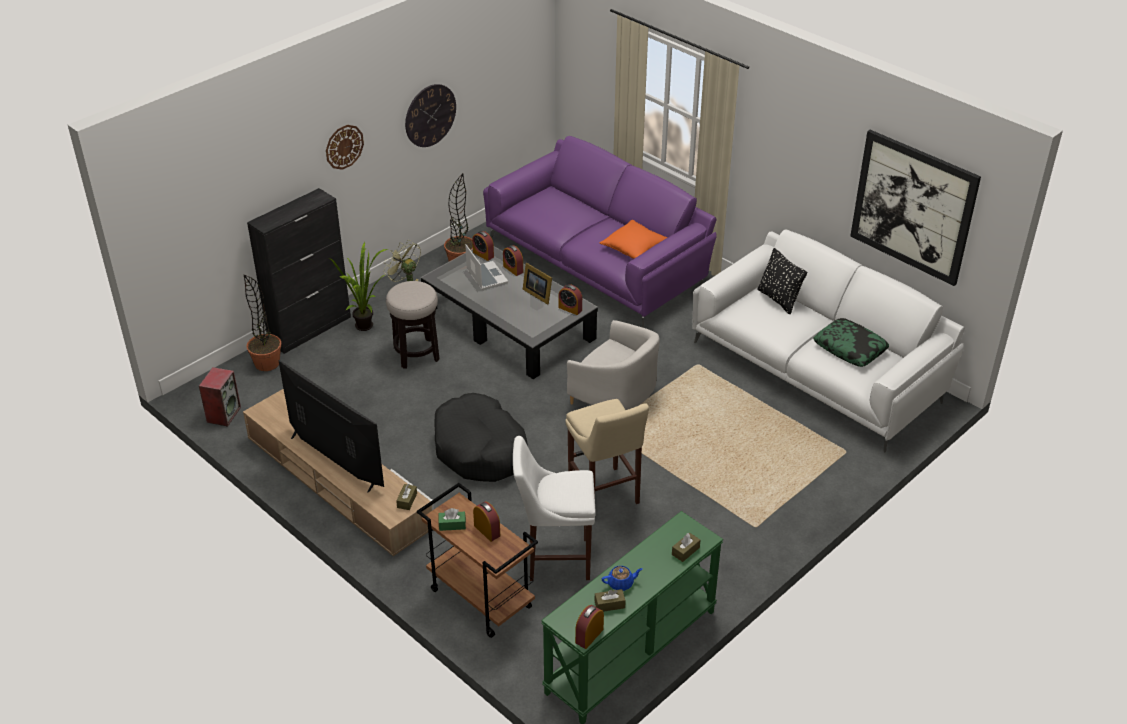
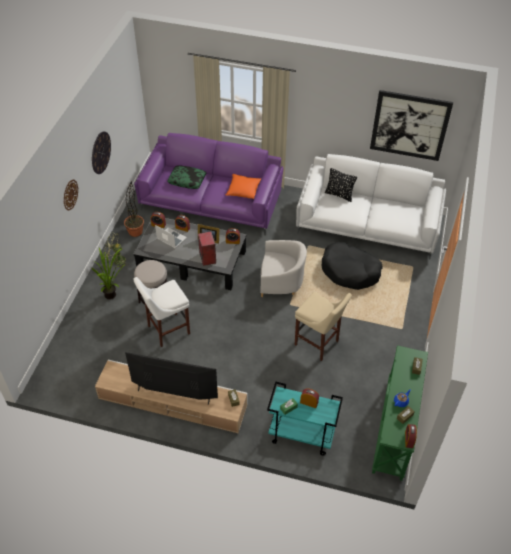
camera: 30 degrees left, 10 degrees up
speaker [199,367,241,426] -> speaker moved to [198,232,216,266]
potted plant [244,275,281,371] -> none
black cabinet [247,188,351,354] -> none
brown cart [417,483,538,638] -> turquoise cart [267,382,343,456]
black dog bed [434,393,528,482] -> black dog bed moved to [322,242,383,290]
white stool [513,436,596,581] -> white stool moved to [133,277,190,347]
pillow [813,318,889,367] -> pillow moved to [167,165,206,189]

